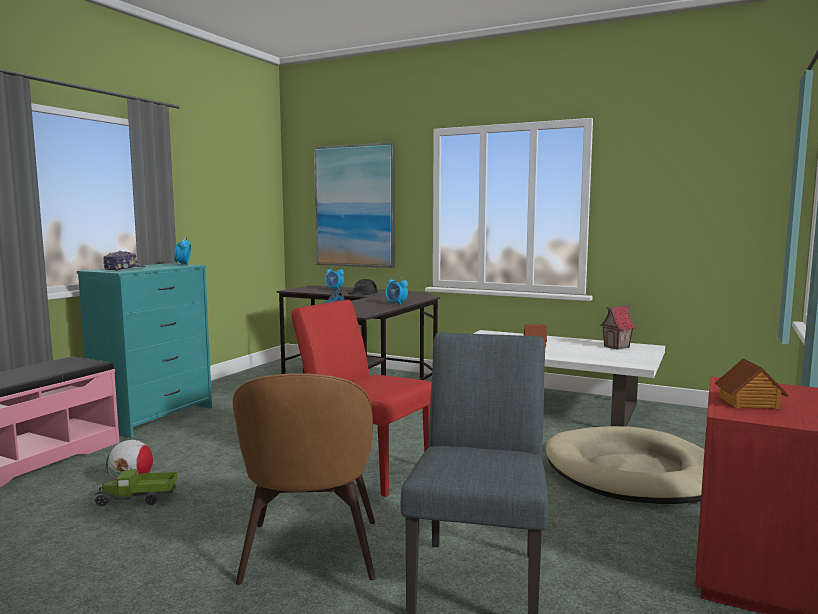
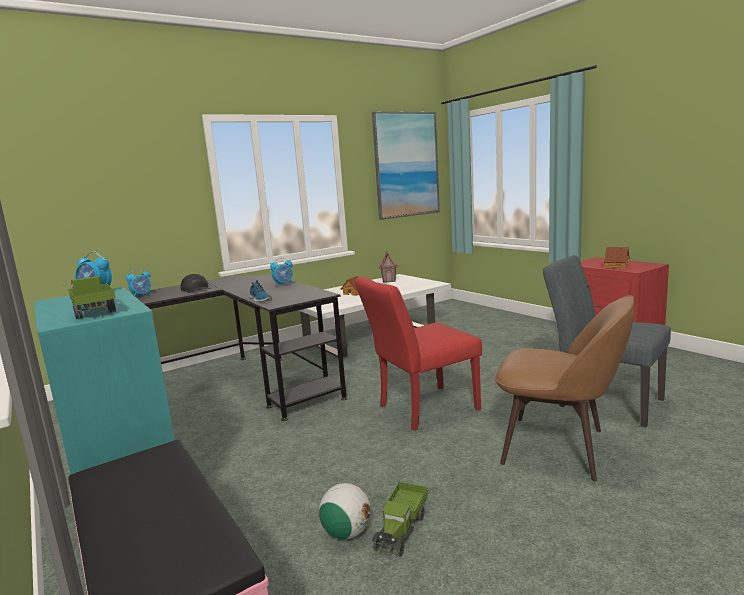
camera: 60 degrees left, 5 degrees up
cap [103,251,145,271] -> toy truck [64,276,116,319]
picture [314,142,395,268] -> picture moved to [372,111,440,220]
beige dog bed [546,426,704,504] -> none

